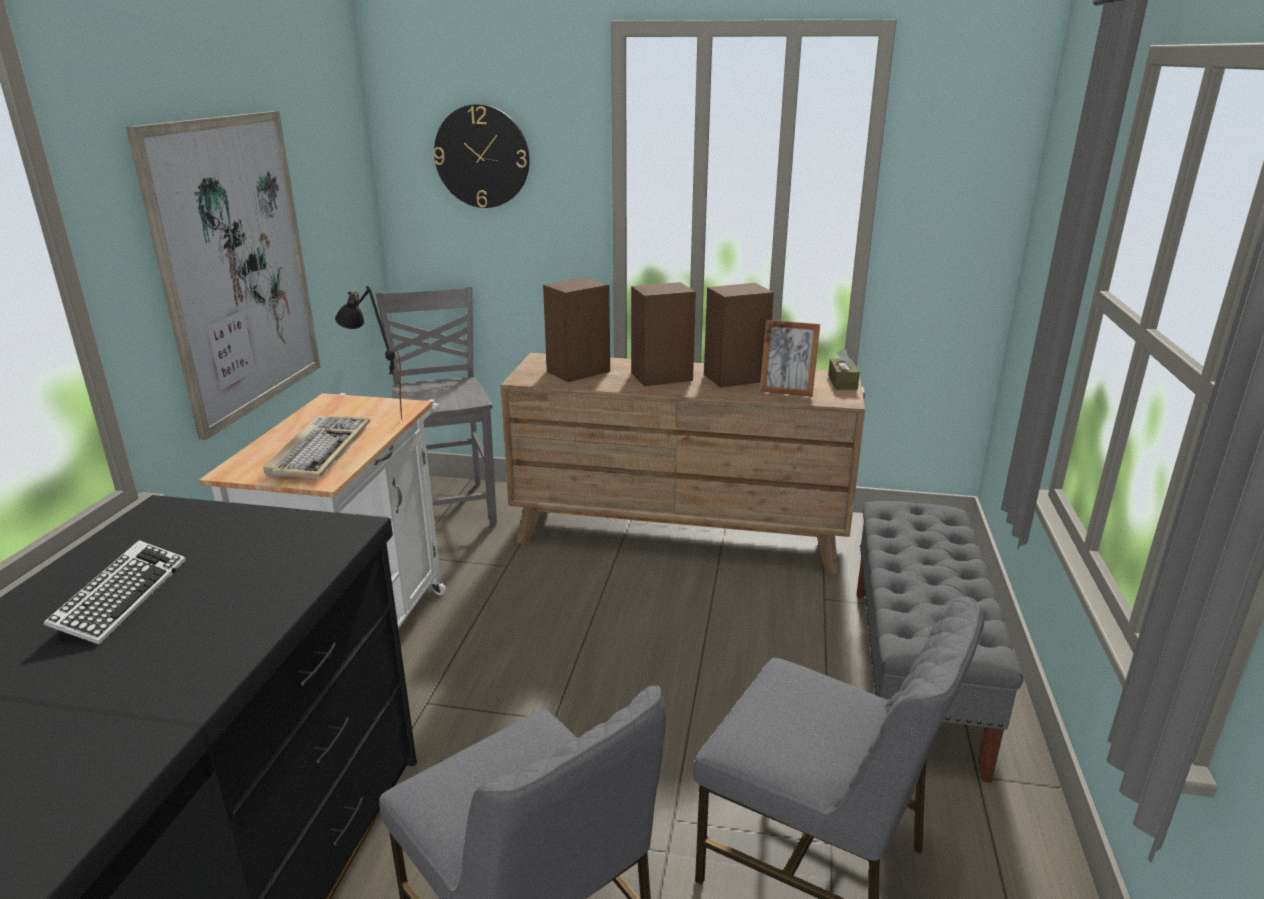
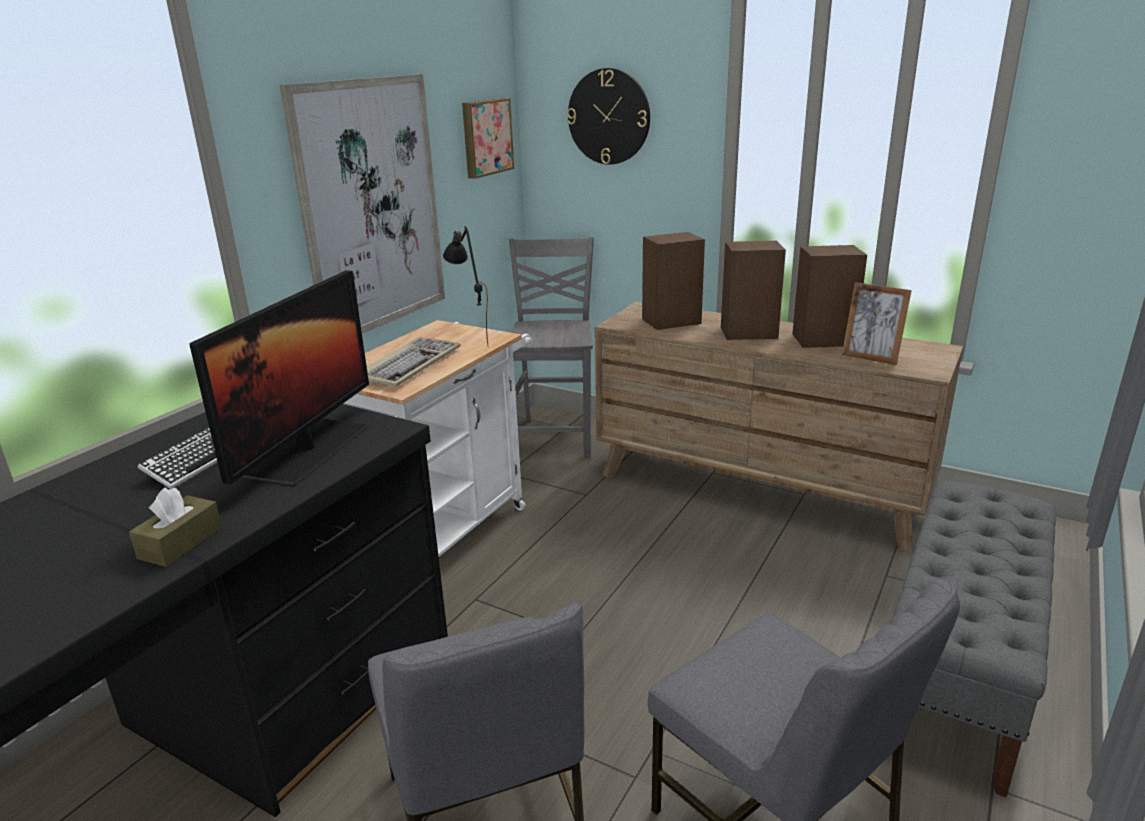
camera: 20 degrees right, 0 degrees up
brown tissue box [828,348,860,390] -> brown tissue box moved to [129,487,222,567]
none -> monitor [189,270,369,486]
none -> picture [462,98,514,179]

